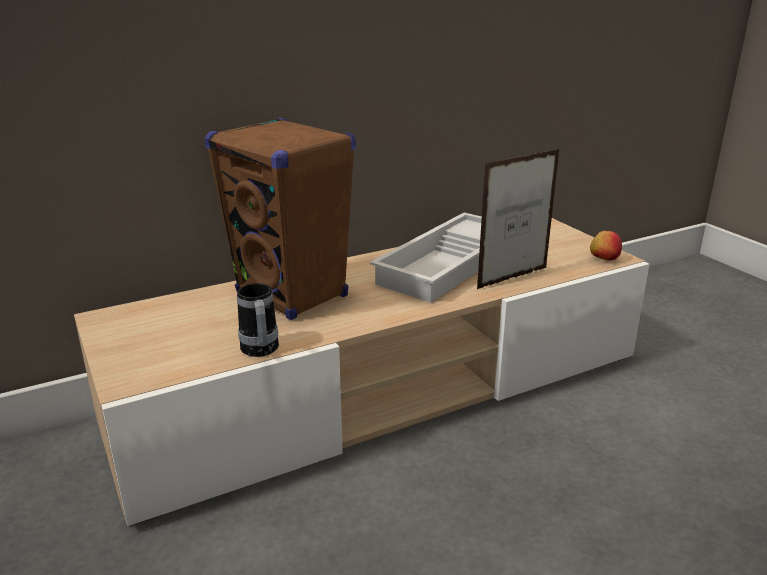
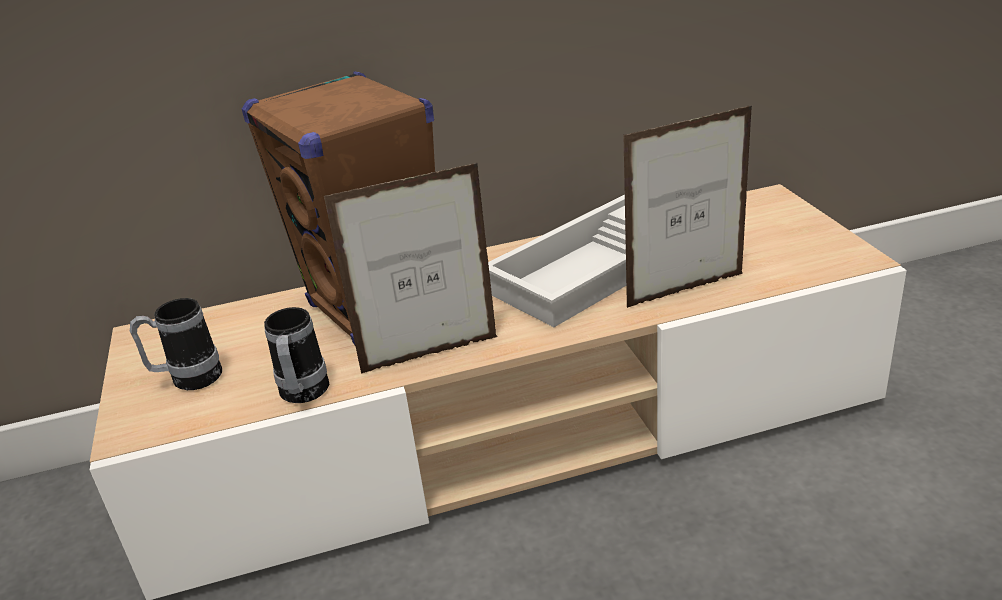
camera: 15 degrees right, 5 degrees up
apple [590,231,622,260] -> none
none -> mug [130,298,222,390]
none -> picture frame [324,162,498,374]

